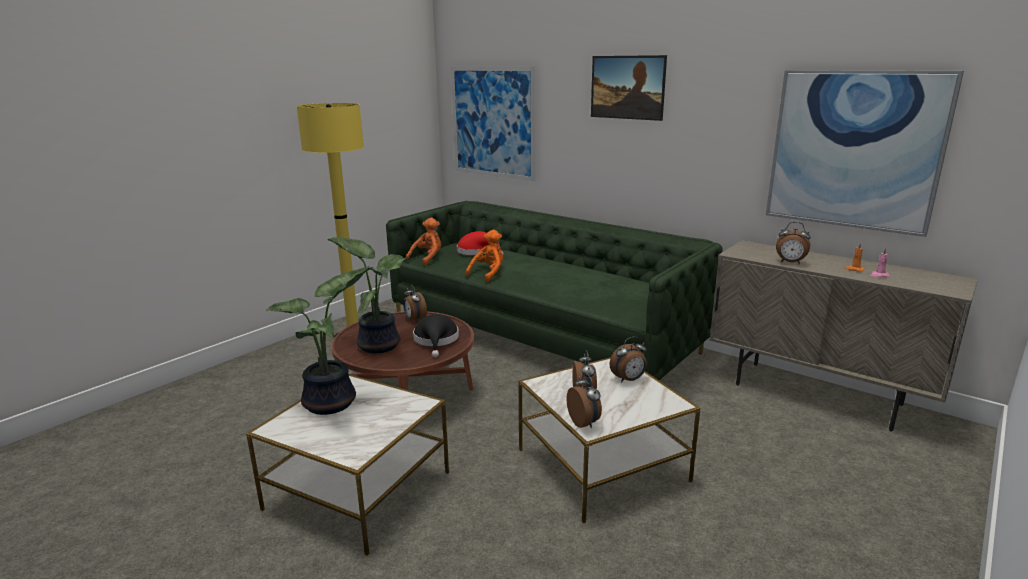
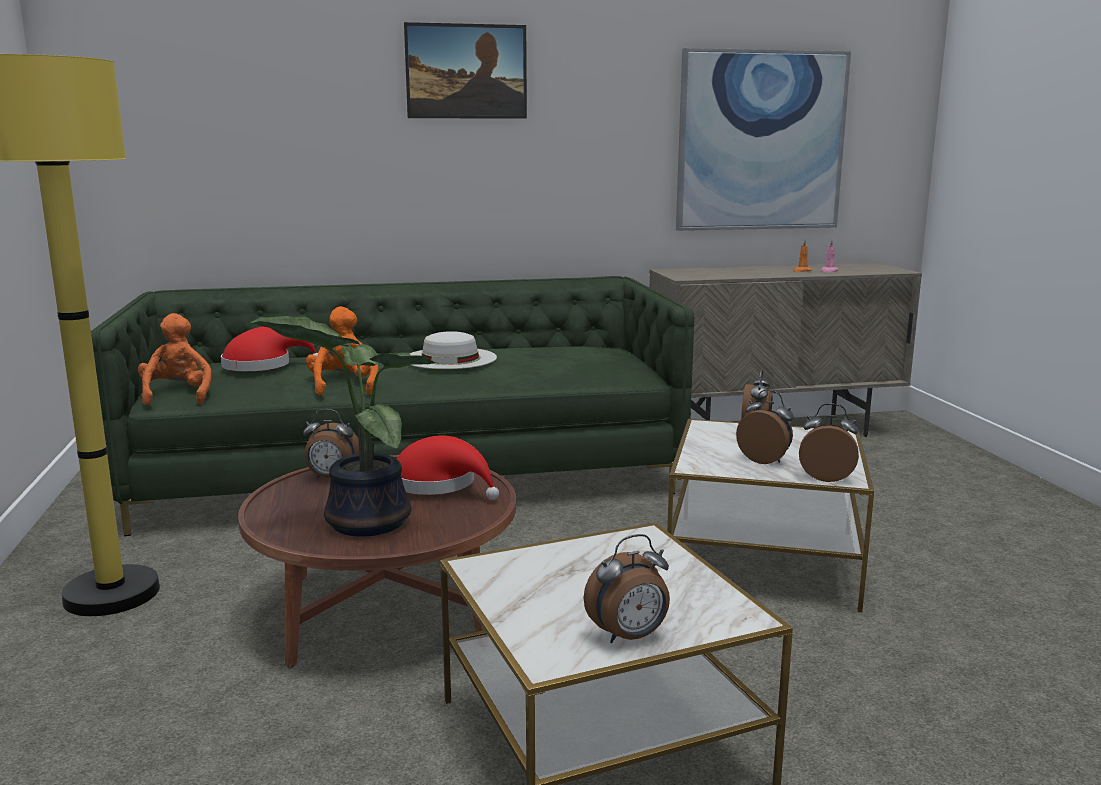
camera: 50 degrees left, 5 degrees down
potted plant [265,267,373,415] -> none
black hat [413,314,459,357] -> red hat [397,435,499,500]
picture [451,66,536,181] -> none
alarm clock [776,222,810,264] -> alarm clock moved to [583,534,670,643]
none -> white hat [409,331,497,369]

